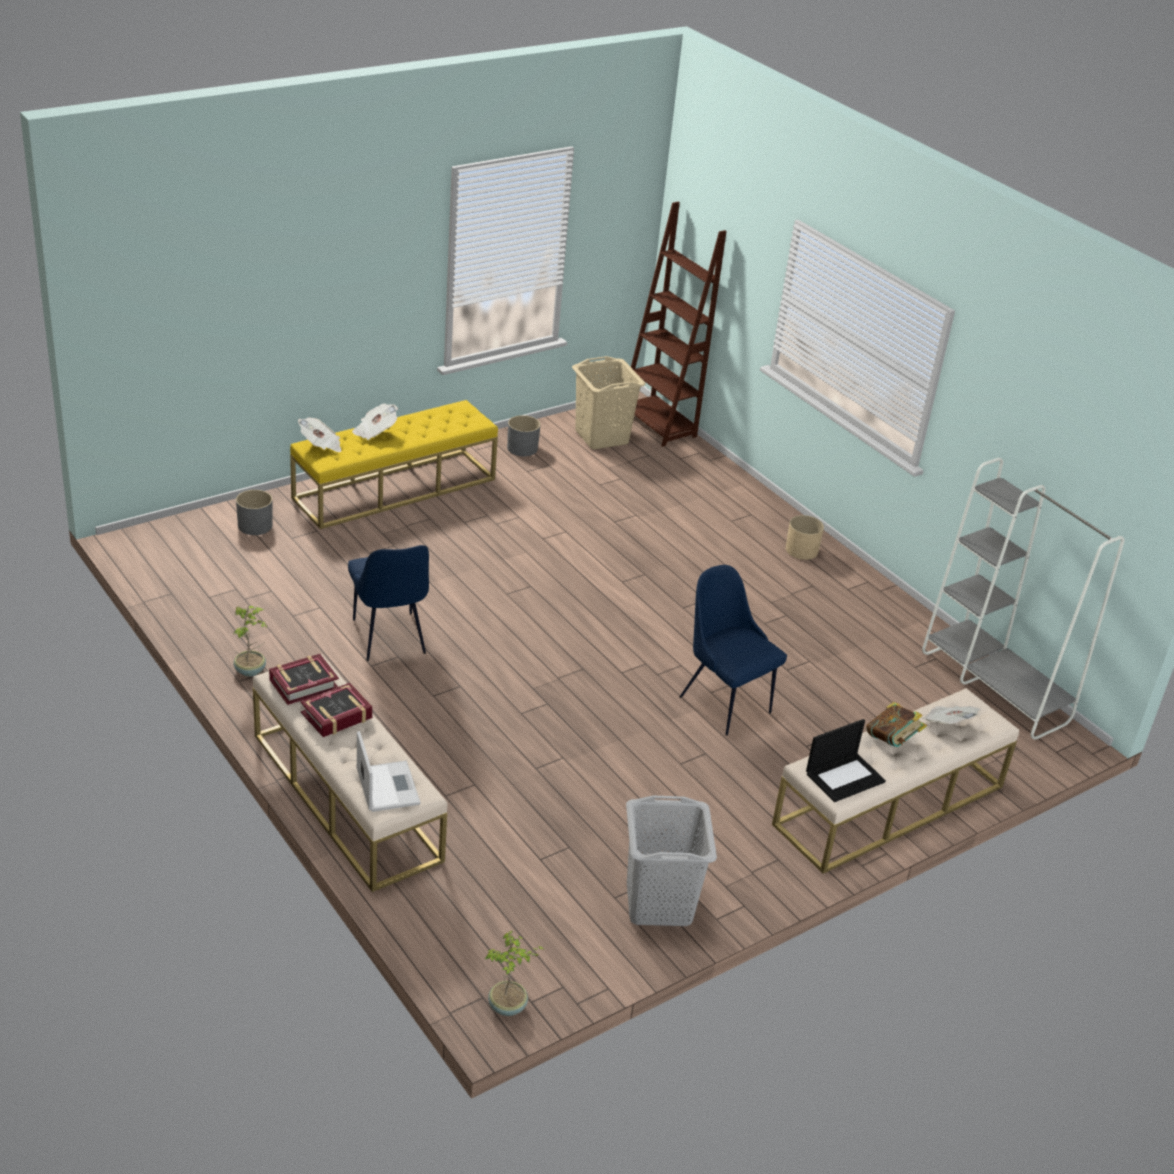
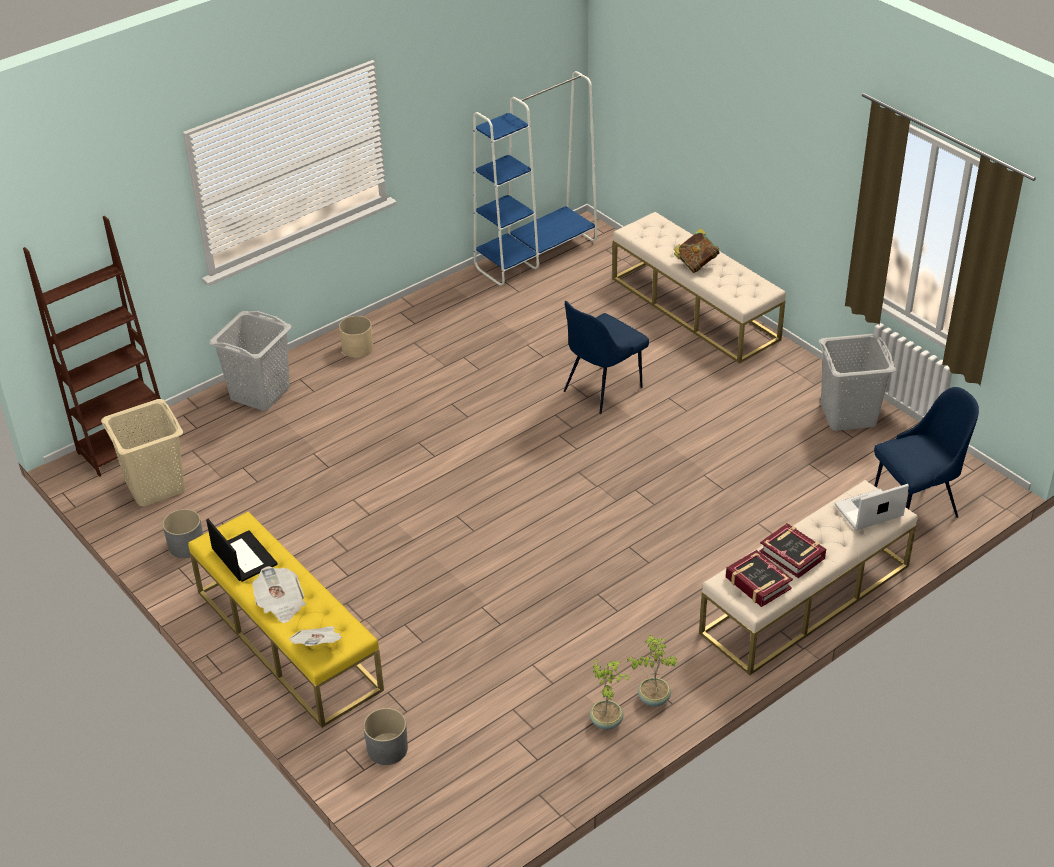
camera: 90 degrees left, 5 degrees up
blue chair [348,545,429,661] -> blue chair moved to [874,387,979,518]
potted plant [485,931,545,1016] -> potted plant moved to [590,660,631,730]
laptop [806,719,886,802] -> laptop moved to [206,519,278,582]
grey clothes rack [922,458,1125,740] -> blue clothes rack [473,71,597,286]
newspaper [922,706,980,724] -> none
none -> grey laundry basket [209,311,292,411]

